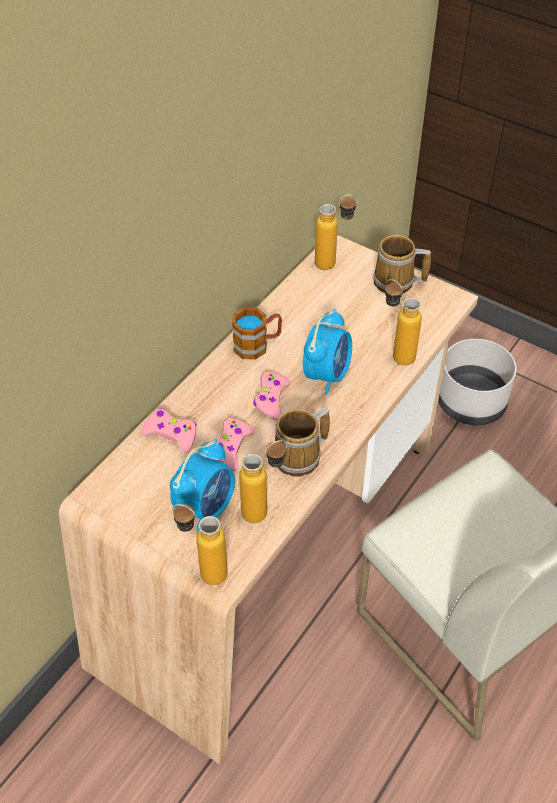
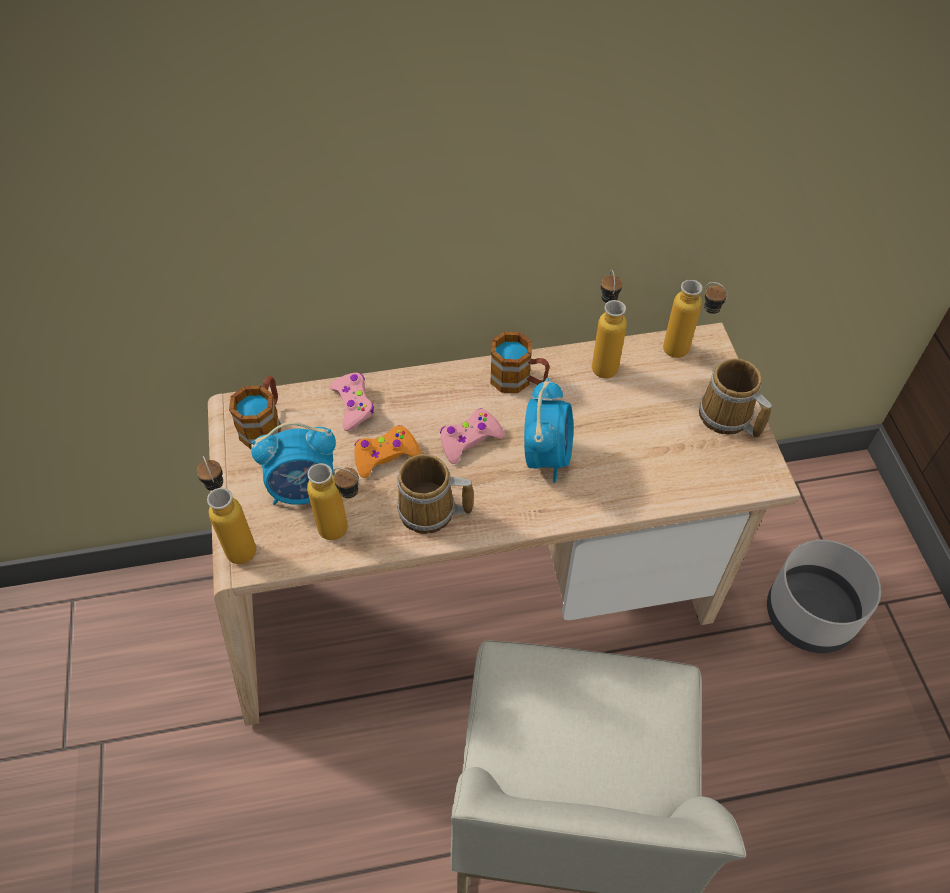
camera: 45 degrees right, 5 degrees up
pink game controller [217,418,255,471] -> orange game controller [354,425,421,478]
alarm clock [303,309,352,395] -> alarm clock turned 60 degrees counterclockwise [524,378,573,483]
bottle [385,279,422,366] -> bottle moved to [592,270,627,378]
none -> mug [229,376,281,449]

